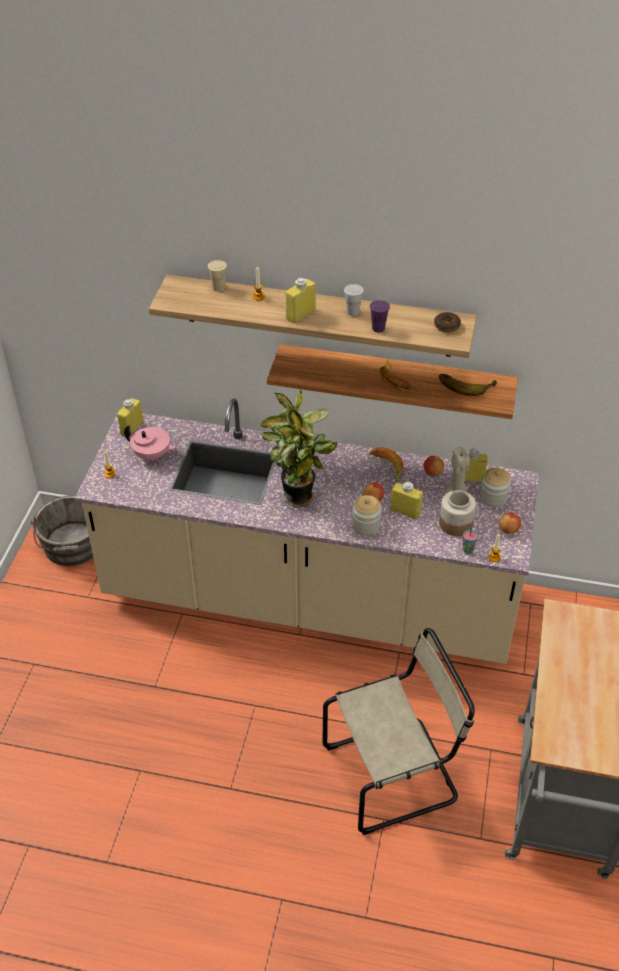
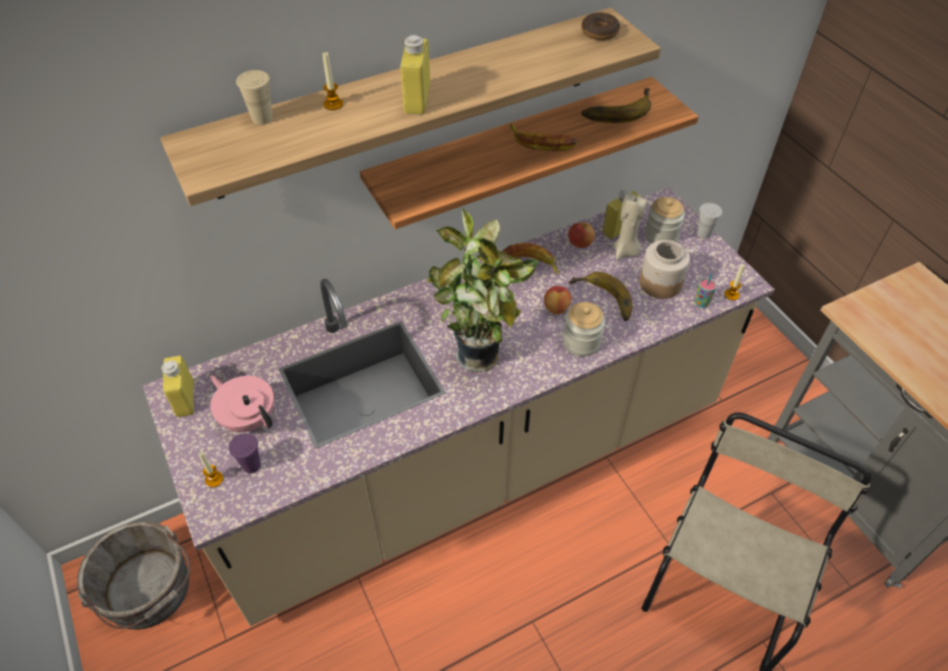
camera: 40 degrees left, 5 degrees up
pink teapot [124,425,179,462] -> pink teapot turned 120 degrees counterclockwise [210,376,274,432]
white cup [344,284,364,316] -> white cup moved to [697,203,722,238]
purple cup [370,300,390,333] -> purple cup moved to [229,433,261,474]
yellow bottle [391,482,423,520] -> banana [569,272,632,321]
apple [499,513,521,534] -> none

